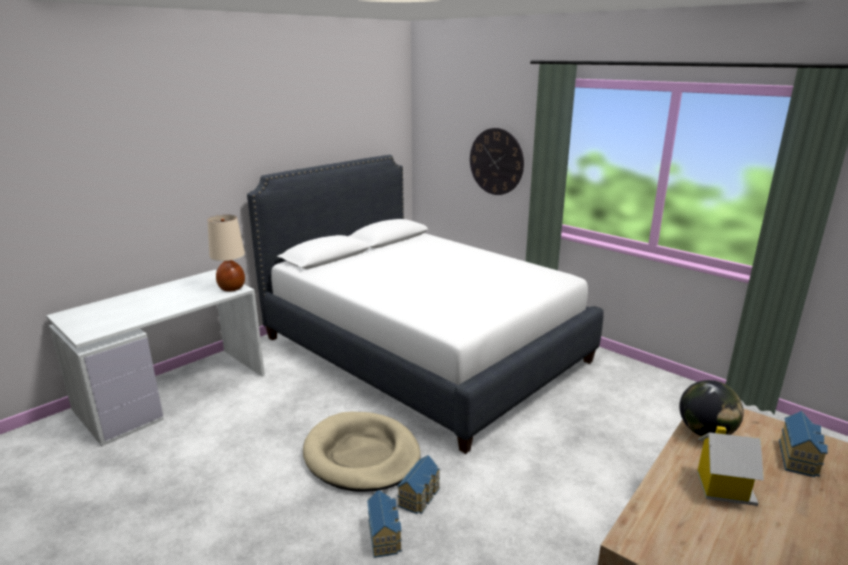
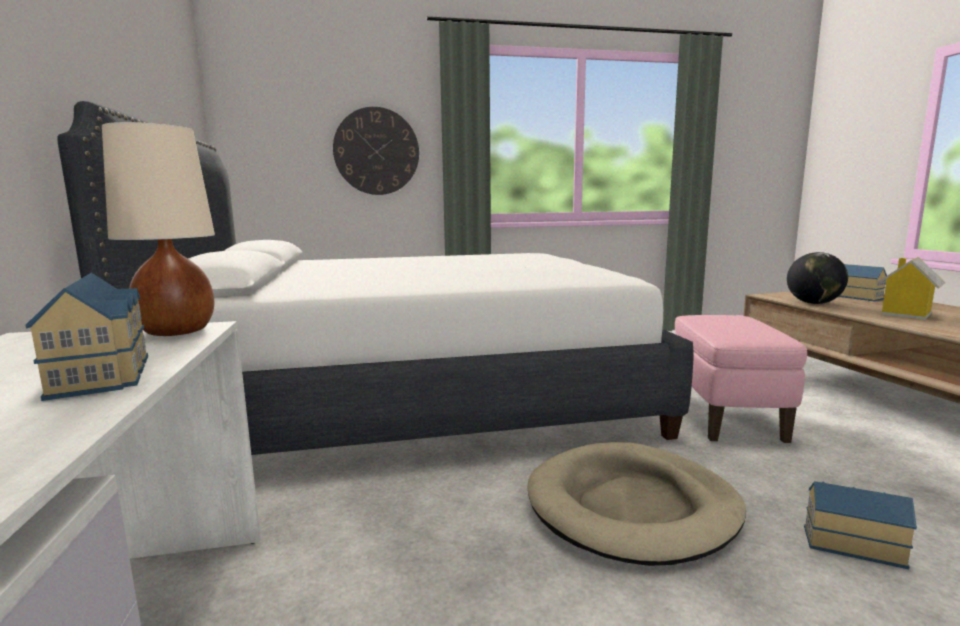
camera: 55 degrees left, 10 degrees down
toy house [397,455,440,514] -> toy house moved to [25,273,148,401]
none -> pink ottoman [675,315,807,443]

